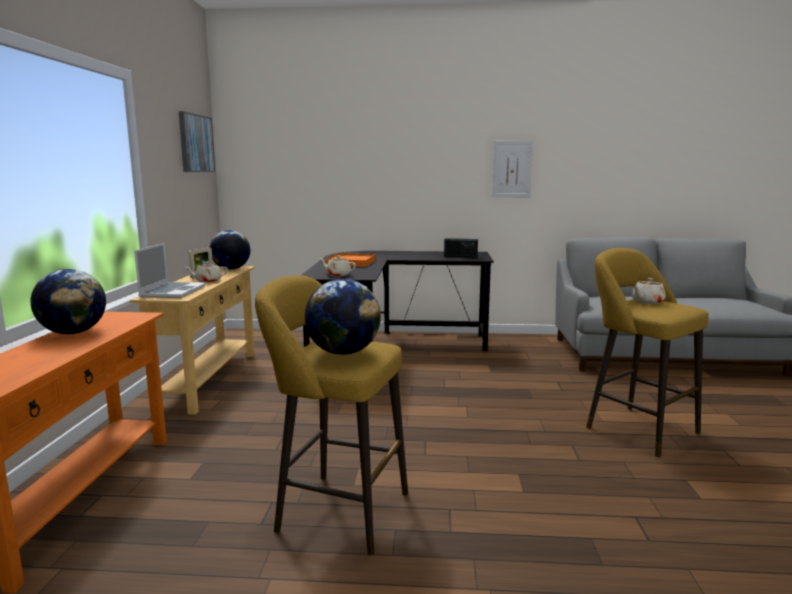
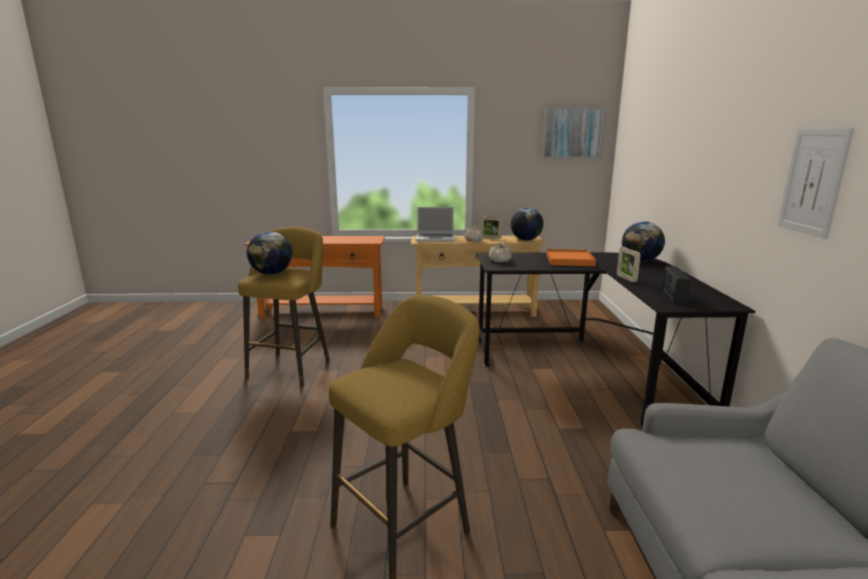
camera: 85 degrees right, 5 degrees up
globe [31,269,106,334] -> globe moved to [622,222,665,262]
beige teapot [632,278,666,304] -> none
none -> picture frame [617,247,641,282]

